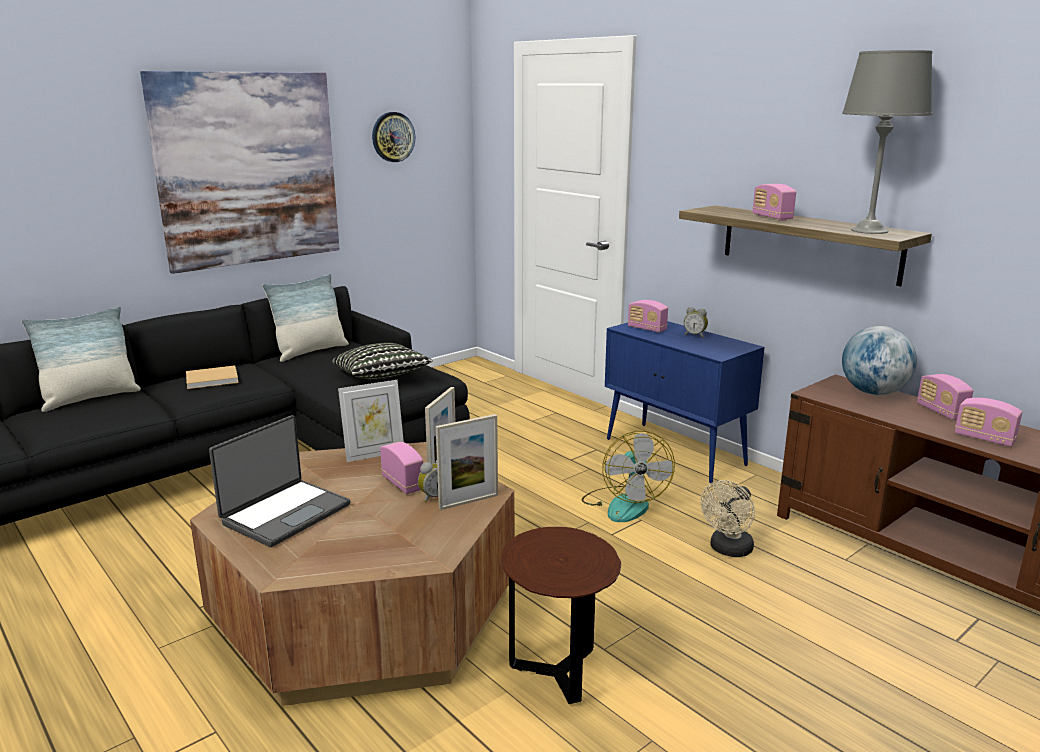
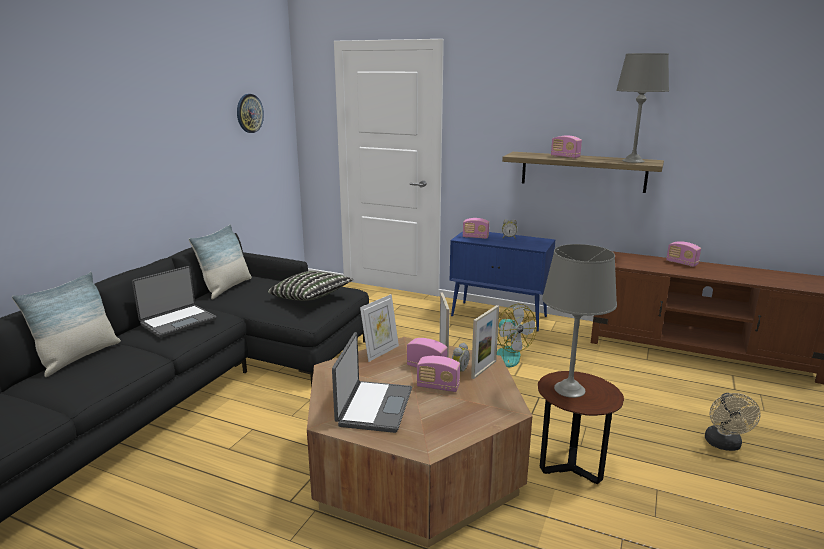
camera: 25 degrees left, 0 degrees up
picture [140,71,340,274] -> none
beige book [186,365,239,389] -> laptop [132,266,216,338]
beige fan [701,480,755,557] -> beige fan moved to [705,393,761,451]
globe [842,326,917,395] -> none
radio [955,398,1022,447] -> radio moved to [417,356,460,392]
none -> grey table lamp [542,244,617,398]

